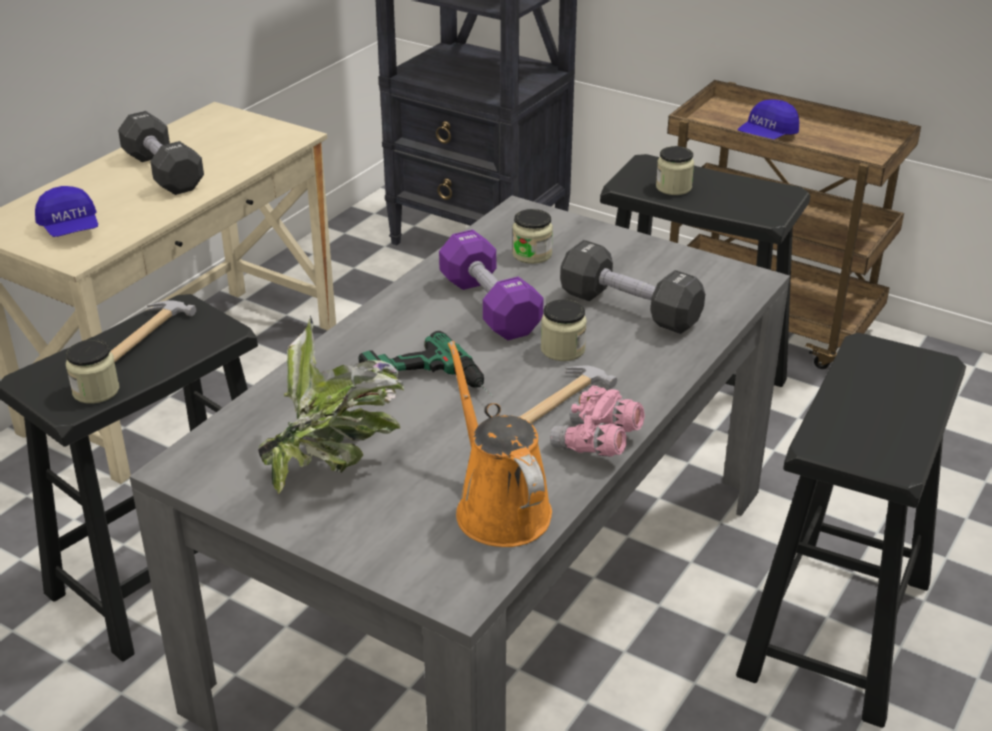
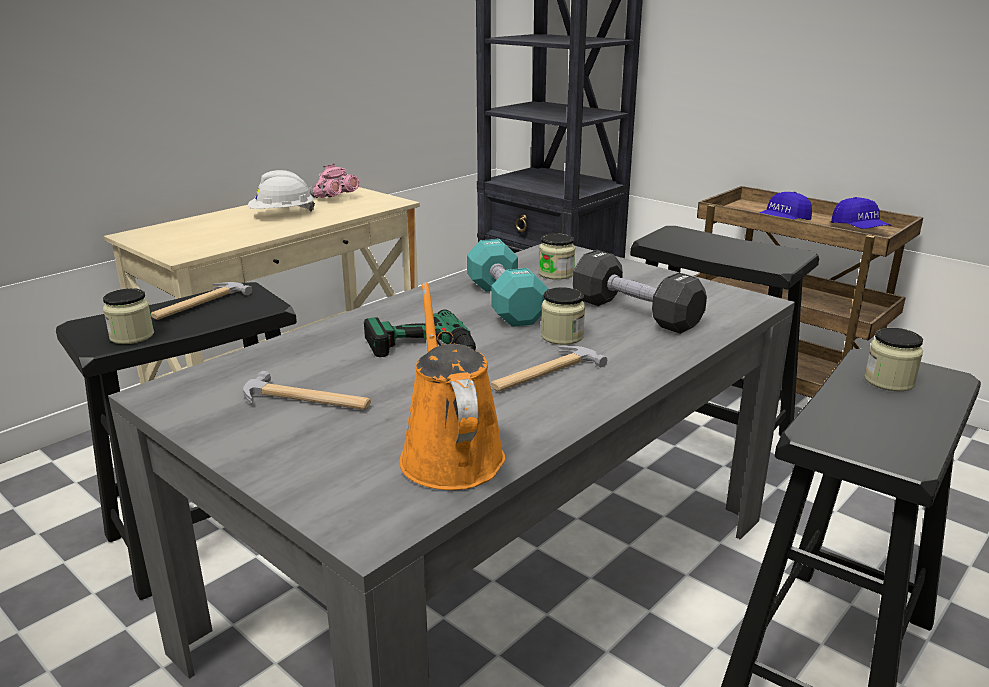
camera: 10 degrees right, 10 degrees down
blue cap [35,186,98,237] -> blue cap moved to [831,197,891,229]
black dumbbell [118,111,204,195] -> white hard hat [248,170,315,211]
potted plant [258,315,404,494] -> hammer [243,371,371,410]
purple dumbbell [439,230,544,340] -> turquoise dumbbell [467,239,549,327]
pink binoculars [550,385,645,457] -> pink binoculars moved to [309,164,360,198]
jar [656,146,694,195] -> jar moved to [864,328,923,391]

